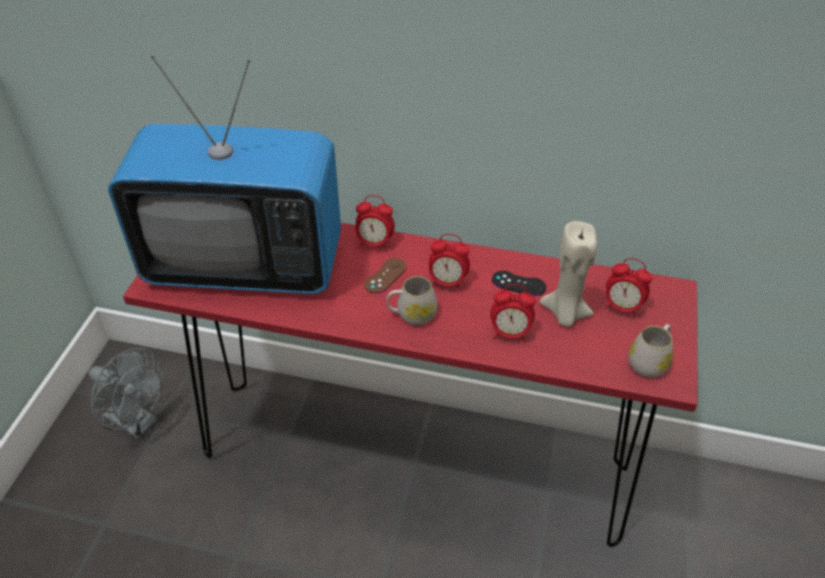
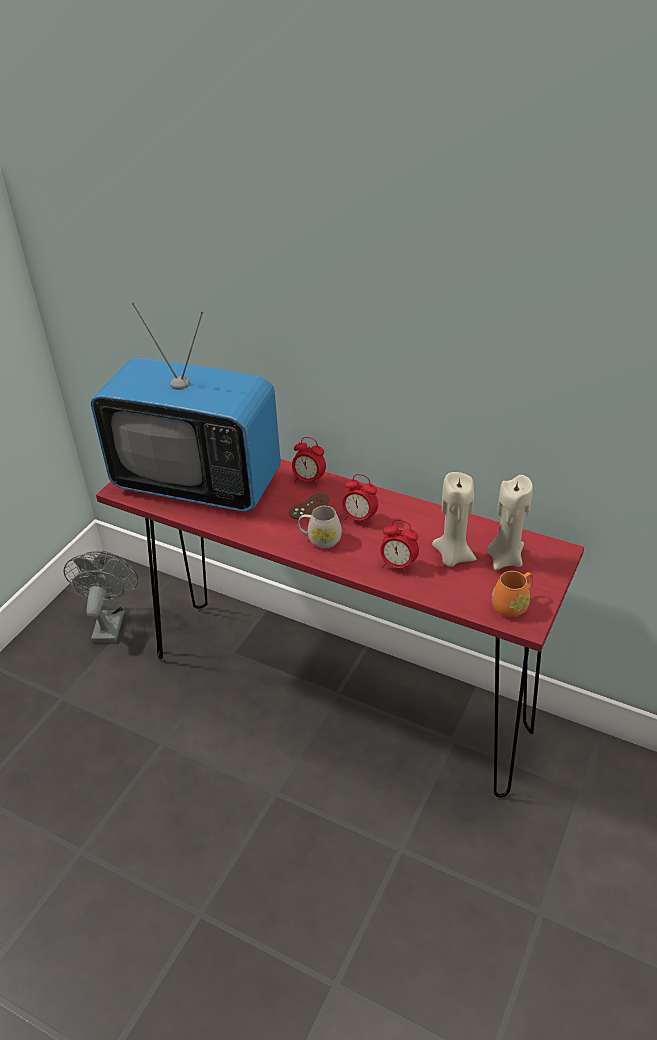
camera: 15 degrees right, 5 degrees down
grey fan [89,348,163,439] -> grey fan turned 135 degrees counterclockwise [64,551,138,642]
black game controller [492,271,546,296] -> none
alarm clock [605,258,652,318] -> beige candle [487,475,533,570]
white mug [628,324,673,377] -> orange mug [492,571,534,617]

